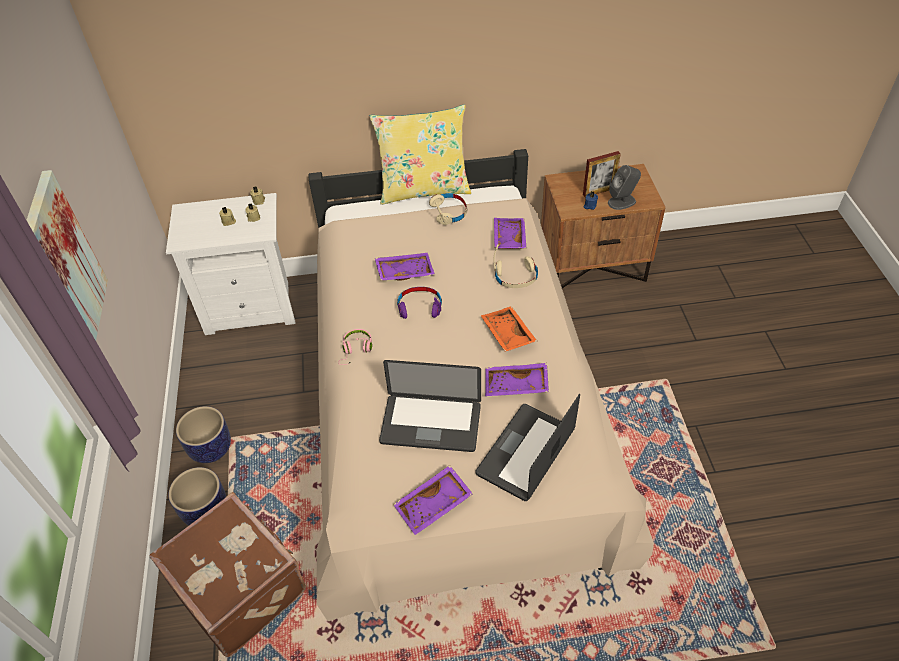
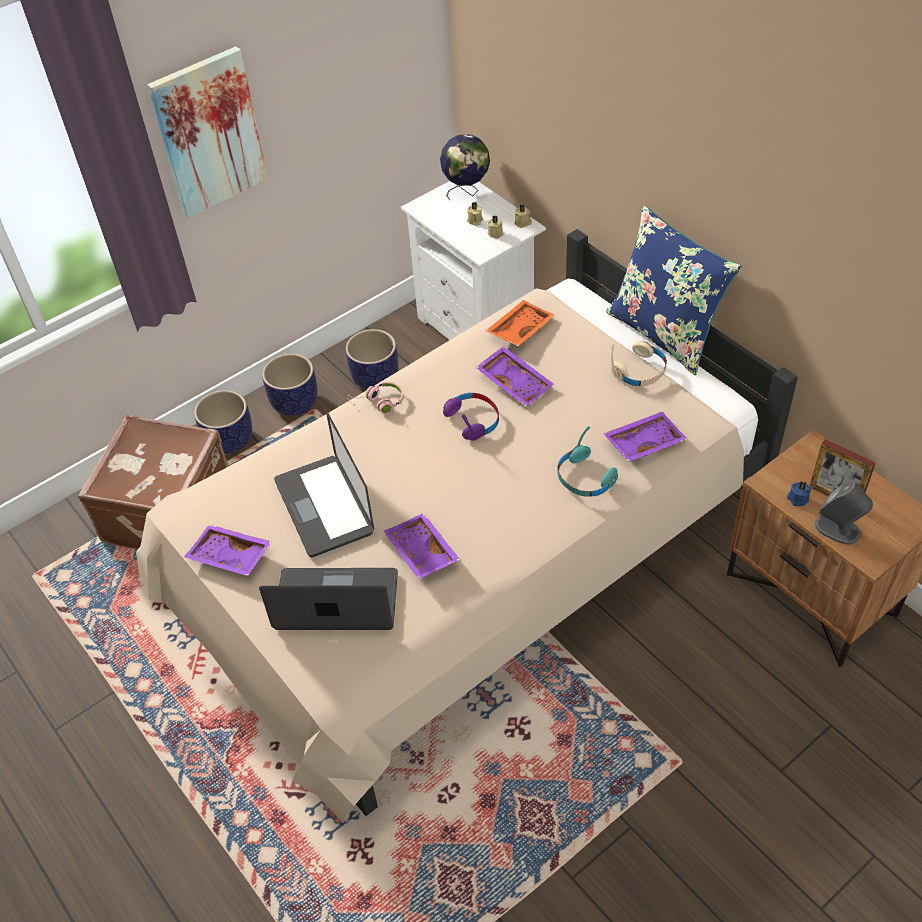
camera: 60 degrees right, 0 degrees up
yellow pillow [370,105,471,205] -> blue pillow [606,206,742,375]
orange tray [481,306,537,352] -> orange tray moved to [486,300,555,346]
beige headphones [494,244,538,288] -> turquoise headphones [558,426,618,497]
none -> planter [346,329,398,390]
none -> globe [440,134,490,200]

